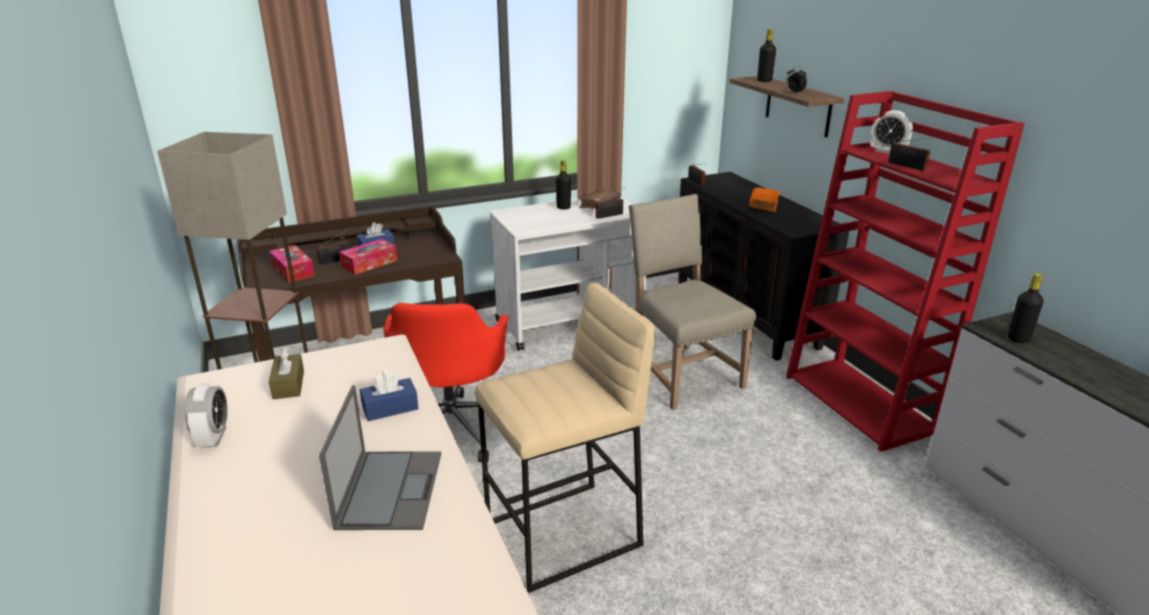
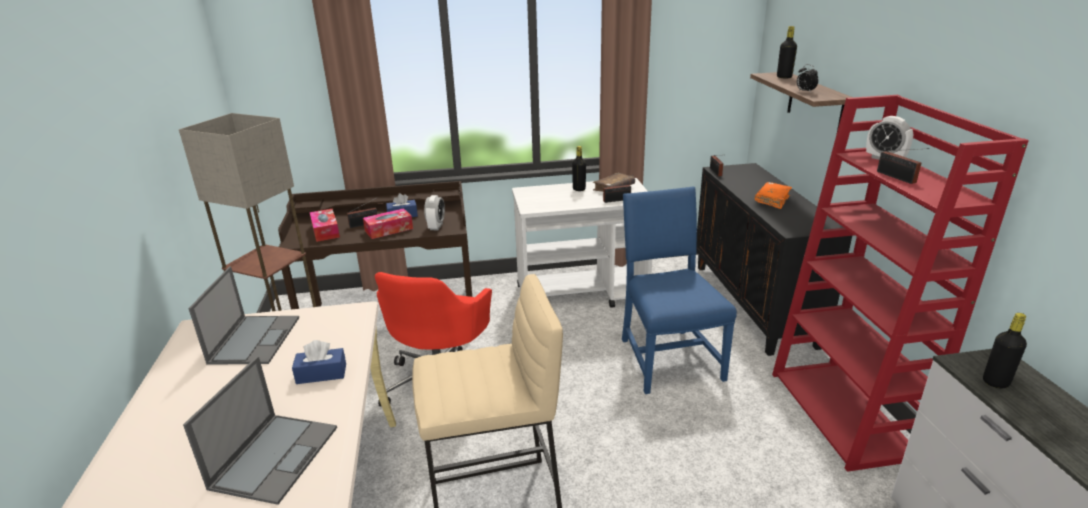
camera: 15 degrees right, 0 degrees up
alarm clock [184,383,228,448] -> alarm clock moved to [424,195,445,230]
brown tissue box [269,348,304,399] -> laptop [188,266,299,365]
beige chair [629,194,756,410] -> blue chair [622,186,737,394]

